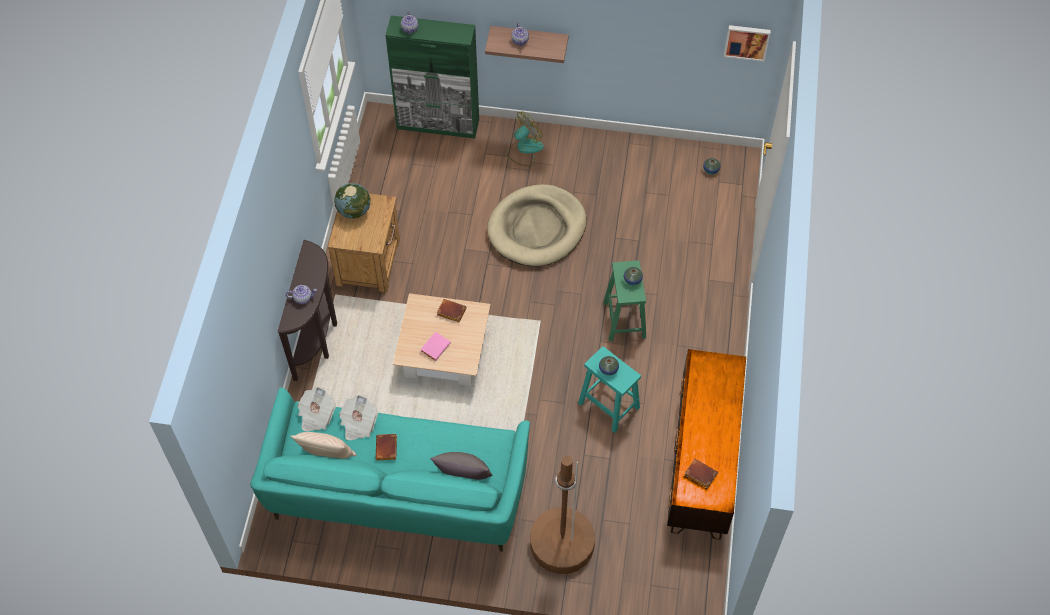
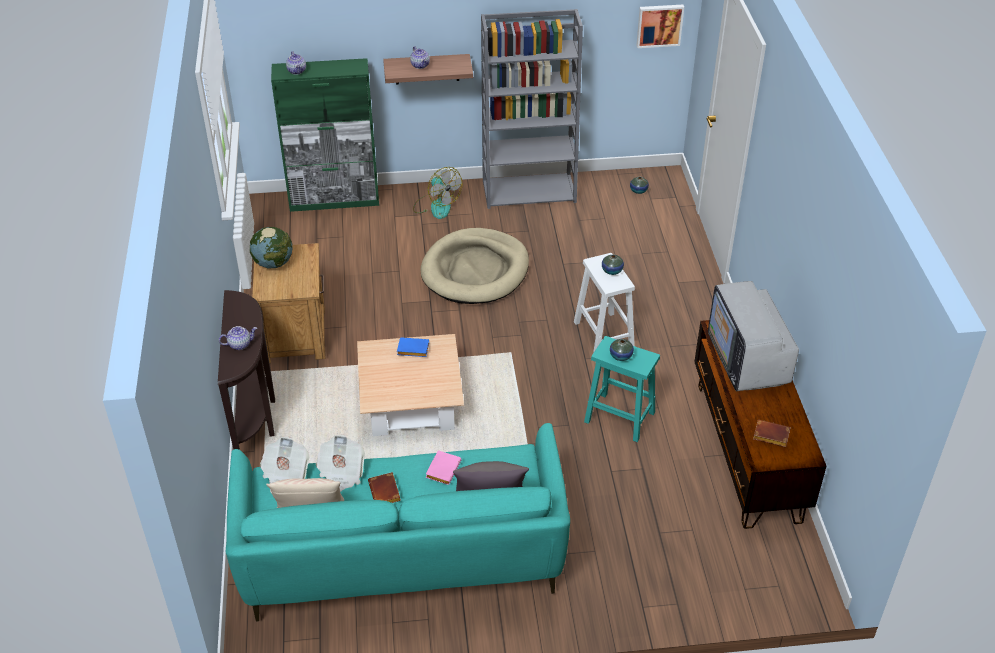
camera: 15 degrees left, 15 degrees down
pink book [420,332,451,361] -> pink book moved to [426,450,461,485]
brown book [437,299,467,323] -> blue book [397,337,429,357]
fan [507,111,544,166] -> fan turned 105 degrees clockwise [413,167,463,219]
brown floor lamp [530,455,595,574] -> none
green stool [603,261,646,341] -> white stool [574,253,635,353]
none -> grey bookcase [481,9,583,209]
none -> television [708,281,799,391]

